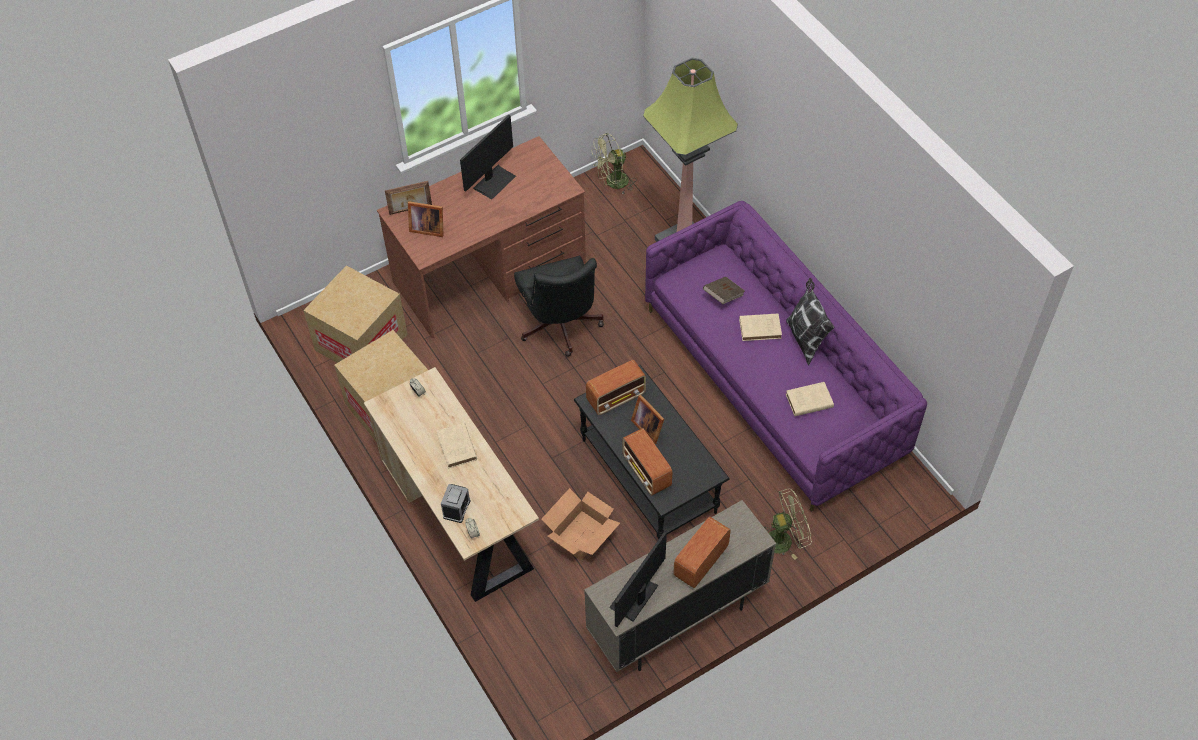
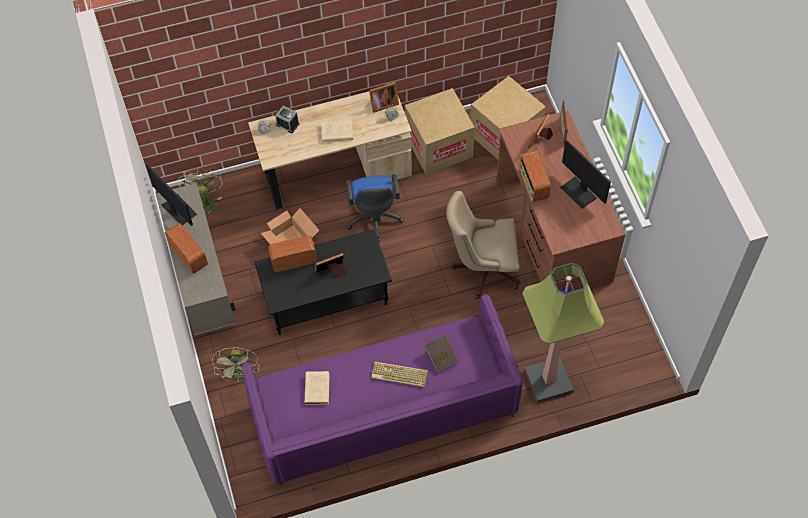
camera: 105 degrees right, 5 degrees up
black office chair [514,256,604,357] -> beige office chair [446,191,520,299]
radio [586,360,646,415] -> radio moved to [519,151,551,202]
green fan [592,133,637,195] -> green fan moved to [178,169,223,214]
beige book [739,314,782,341] -> keyboard [371,362,428,387]
pillow [786,278,834,366] -> none
none -> blue office chair [346,174,404,243]
none -> picture frame [369,82,399,113]

